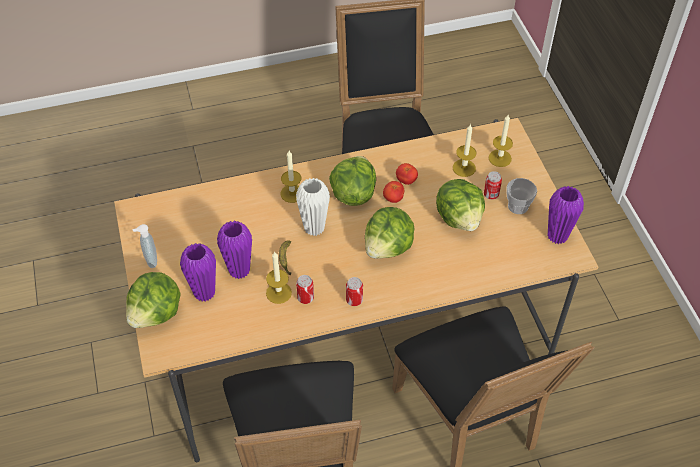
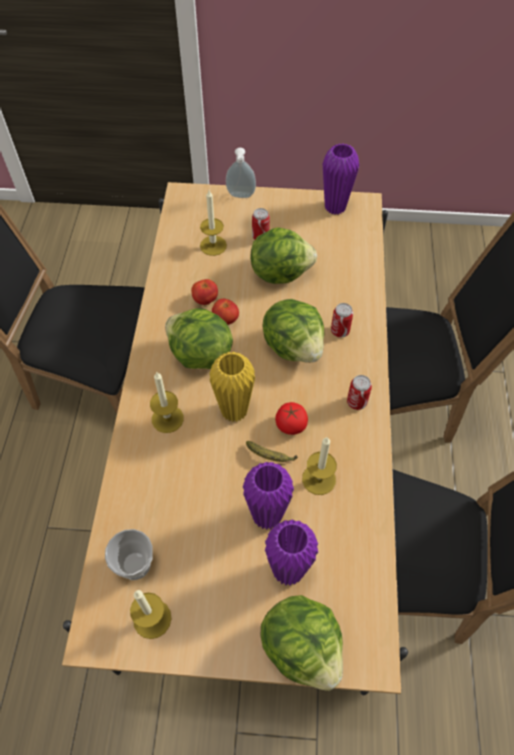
camera: 70 degrees left, 5 degrees up
soap dispenser [133,224,157,268] -> soap dispenser moved to [226,148,256,198]
white vase [296,178,330,236] -> yellow vase [209,352,255,422]
can [296,275,314,304] -> can moved to [331,303,353,337]
candle [489,115,513,167] -> candle moved to [130,590,171,639]
cup [506,178,537,214] -> cup moved to [105,529,152,580]
none -> tomato [275,402,308,435]

